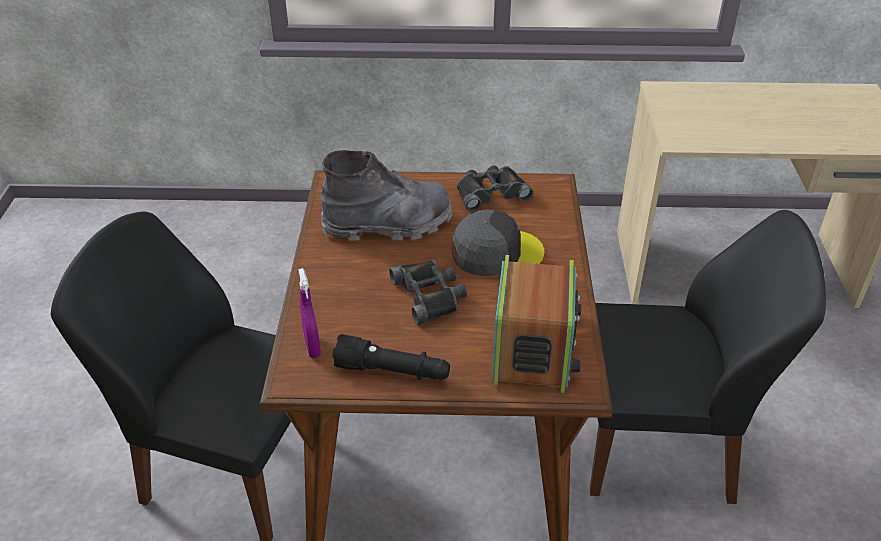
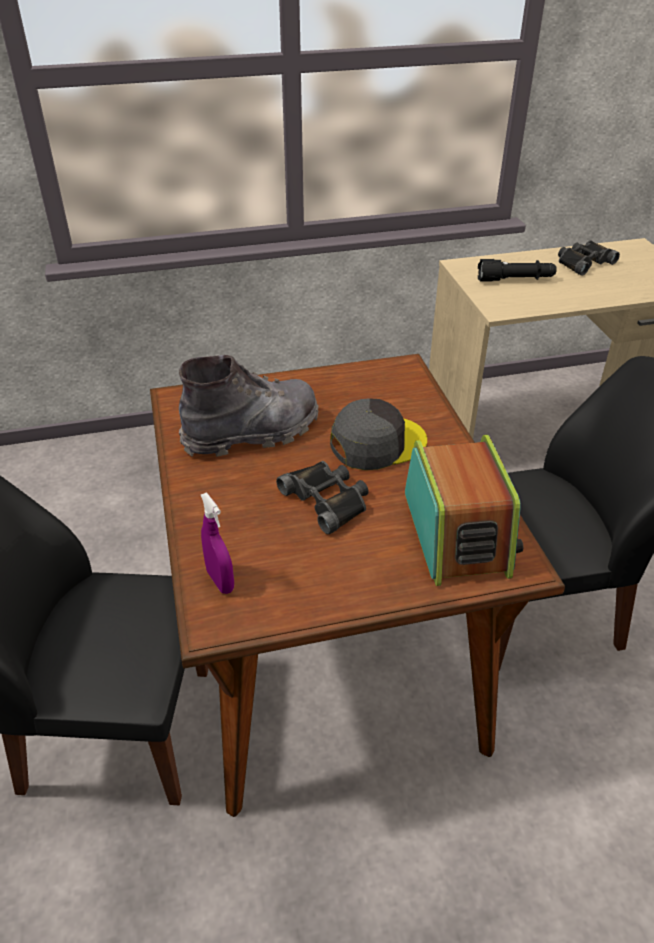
camera: 15 degrees left, 0 degrees up
black flashlight [332,334,450,380] -> black flashlight moved to [478,259,557,282]
black binoculars [457,166,533,212] -> black binoculars moved to [558,240,620,276]

